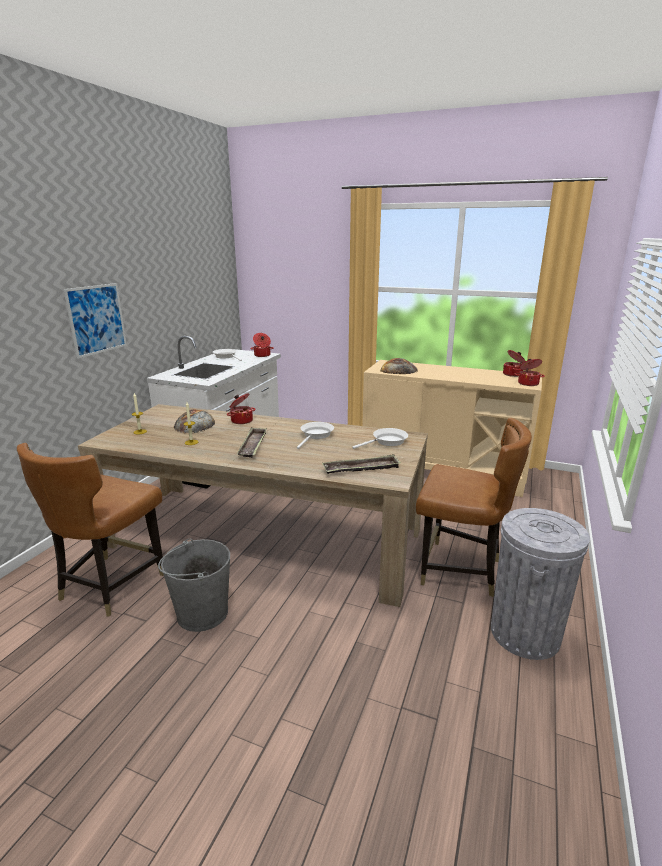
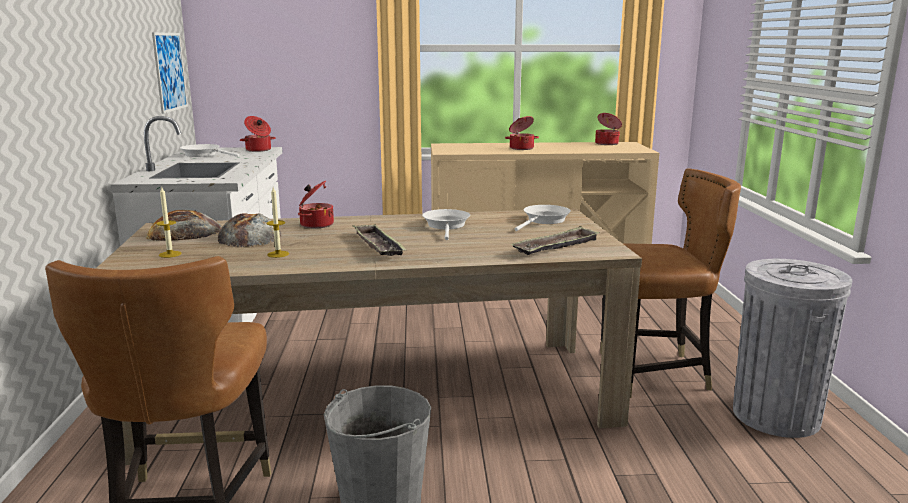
camera: 25 degrees left, 5 degrees down
picture [64,283,127,359] -> picture moved to [152,32,188,114]
bread [380,358,418,374] -> bread moved to [146,209,222,241]
cooking pot [515,359,545,386] -> cooking pot moved to [505,116,539,150]

